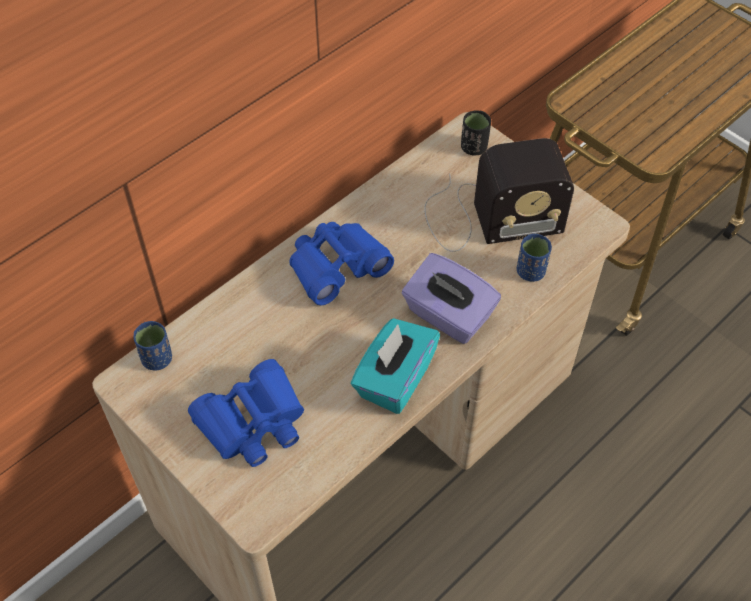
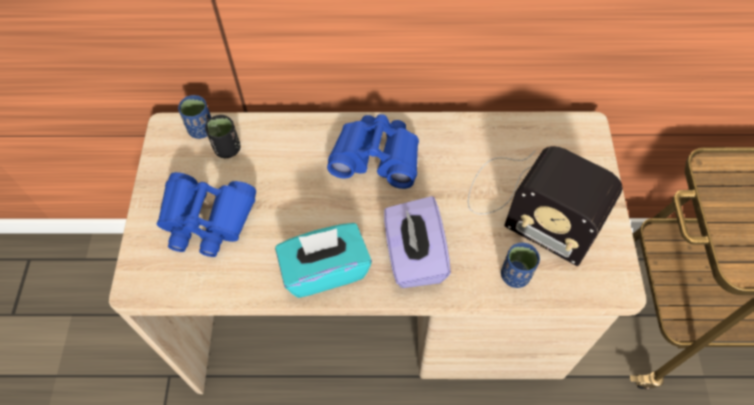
camera: 45 degrees right, 5 degrees up
black cup [461,110,491,155] -> black cup moved to [205,115,240,158]

